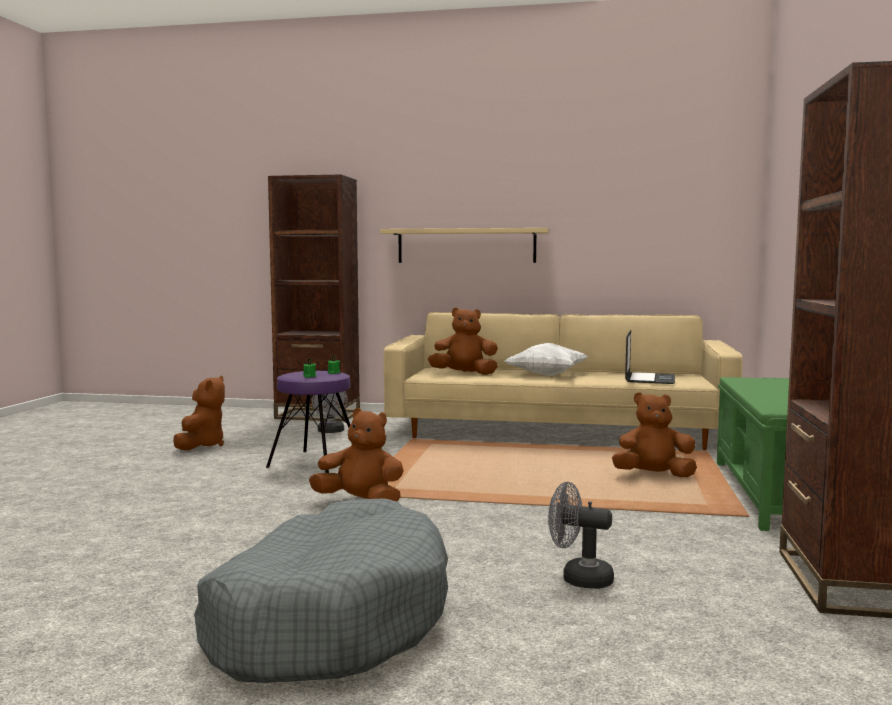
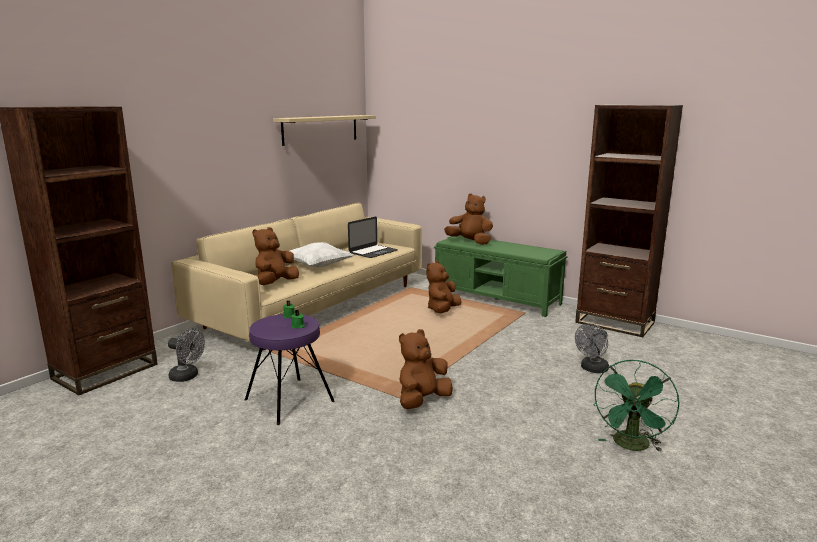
camera: 65 degrees left, 10 degrees up
brown plush toy [173,376,225,450] -> brown plush toy moved to [444,193,493,245]
grey dog bed [194,498,448,683] -> green fan [594,360,679,452]
beige shelf [380,228,549,263] -> beige shelf moved to [273,115,376,146]
laptop [625,330,675,384] -> laptop turned 90 degrees clockwise [348,216,398,258]

